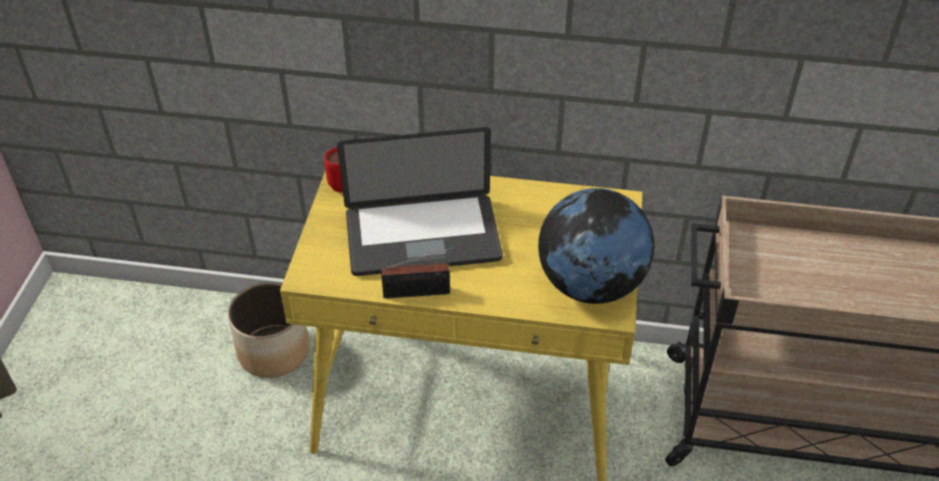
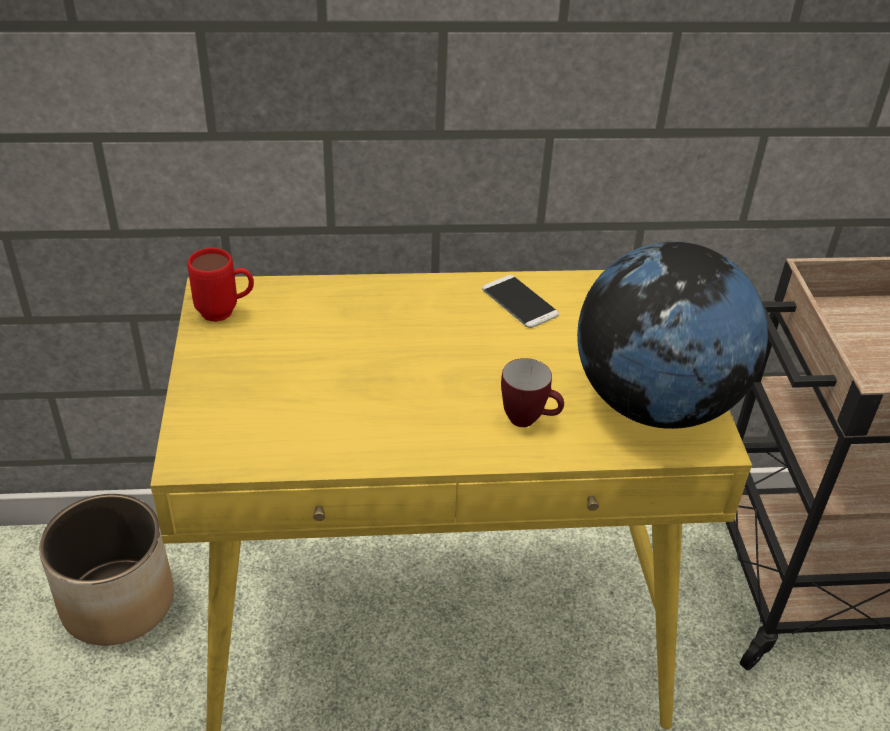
camera: 15 degrees left, 5 degrees down
laptop [337,127,503,276] -> none
radio [381,246,457,299] -> none
none -> phone [482,275,559,328]
none -> mug [501,358,564,427]

